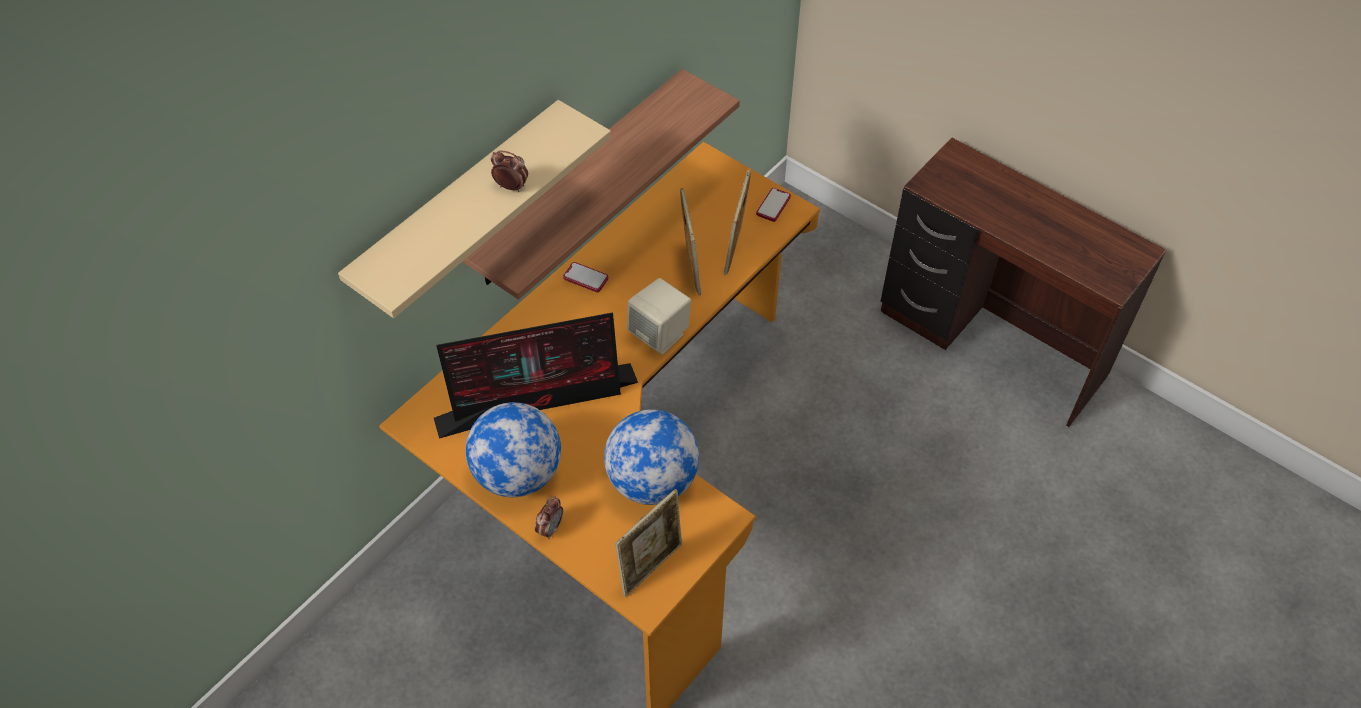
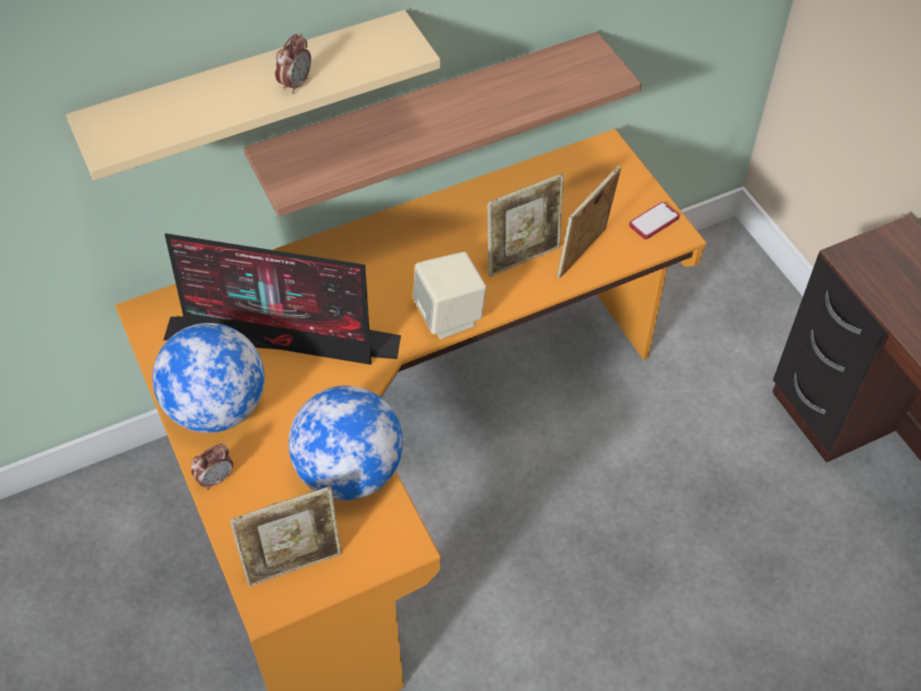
camera: 25 degrees right, 0 degrees up
alarm clock [491,150,528,192] -> alarm clock turned 75 degrees clockwise [275,34,311,94]
phone [563,262,608,292] -> none
picture frame [680,188,701,295] -> picture frame turned 45 degrees clockwise [487,173,564,277]

